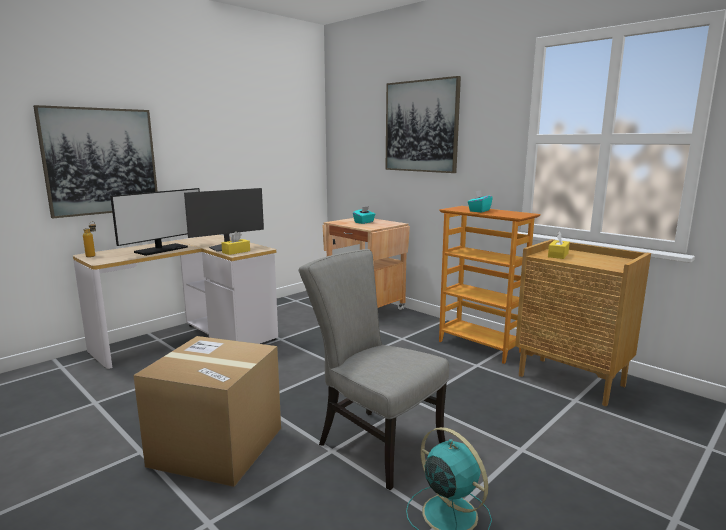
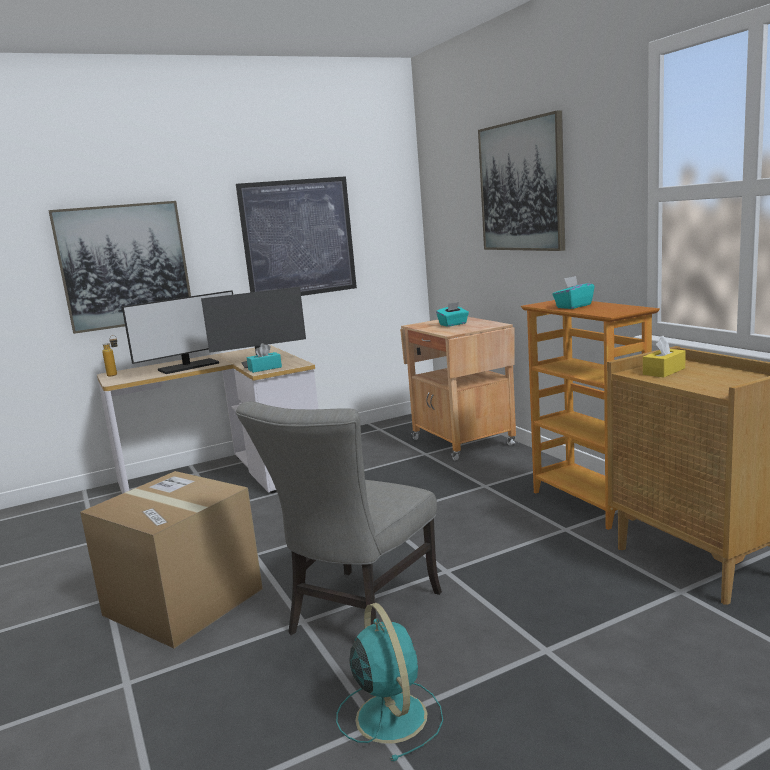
camera: 20 degrees right, 0 degrees up
yellow tissue box [222,231,250,255] -> turquoise tissue box [247,343,282,373]
grey chair [298,249,449,490] -> grey chair turned 120 degrees counterclockwise [235,401,442,635]
none -> picture [236,176,357,296]

